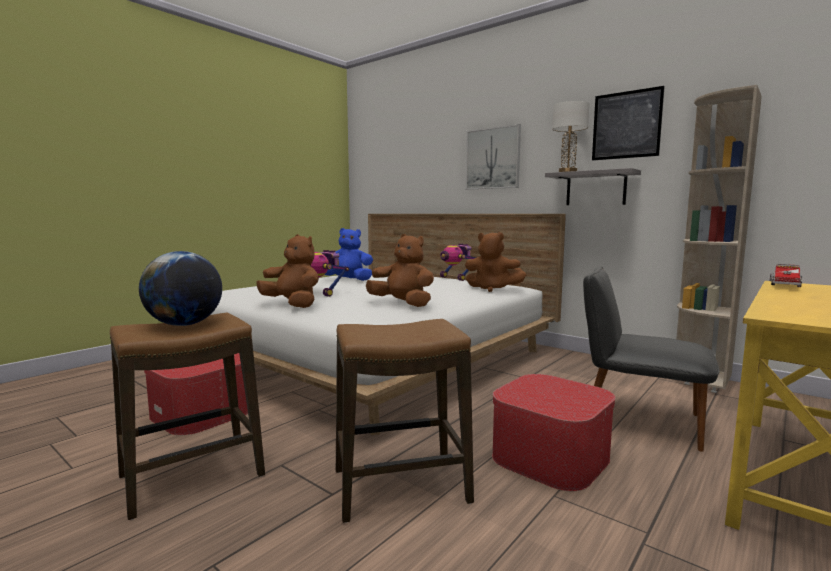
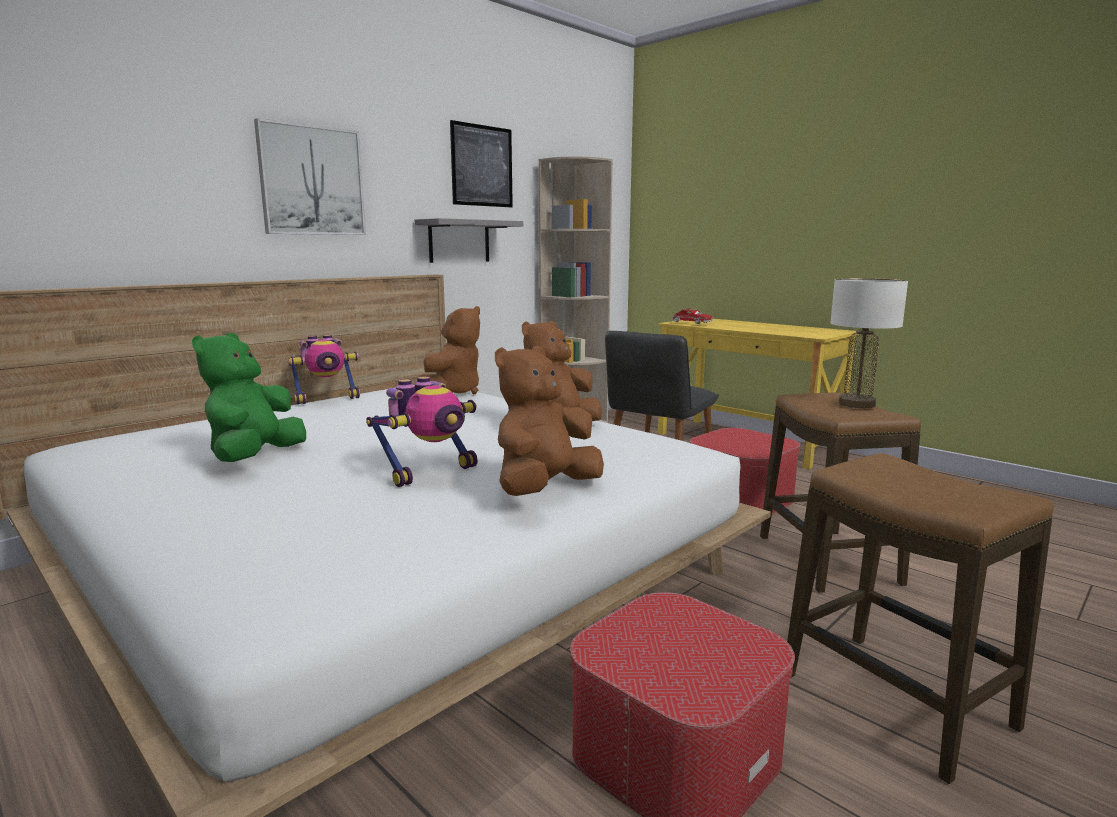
camera: 85 degrees left, 5 degrees up
globe [139,251,222,326] -> none
blue plush toy [325,228,373,281] -> green plush toy [192,333,306,462]
table lamp [552,101,589,172] -> table lamp moved to [830,278,908,408]

